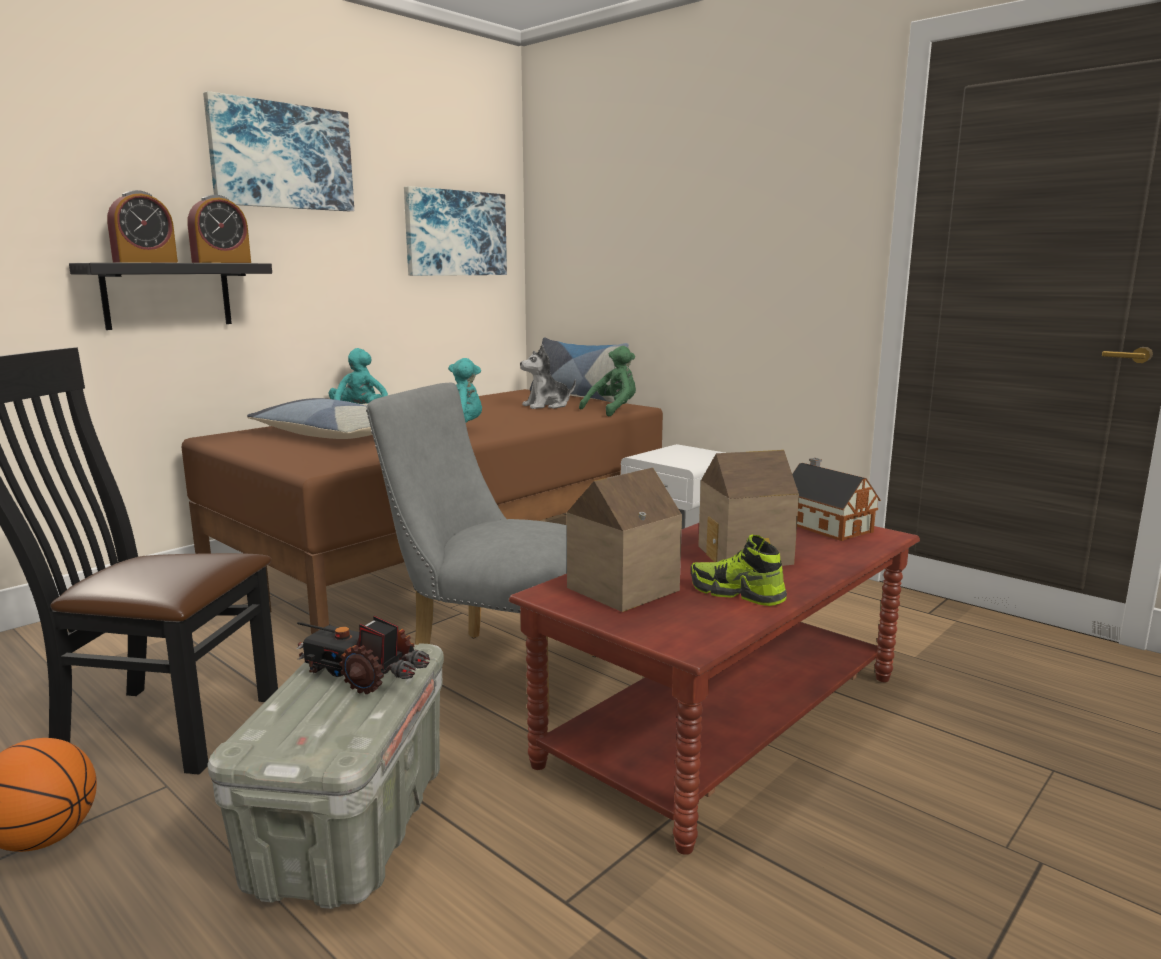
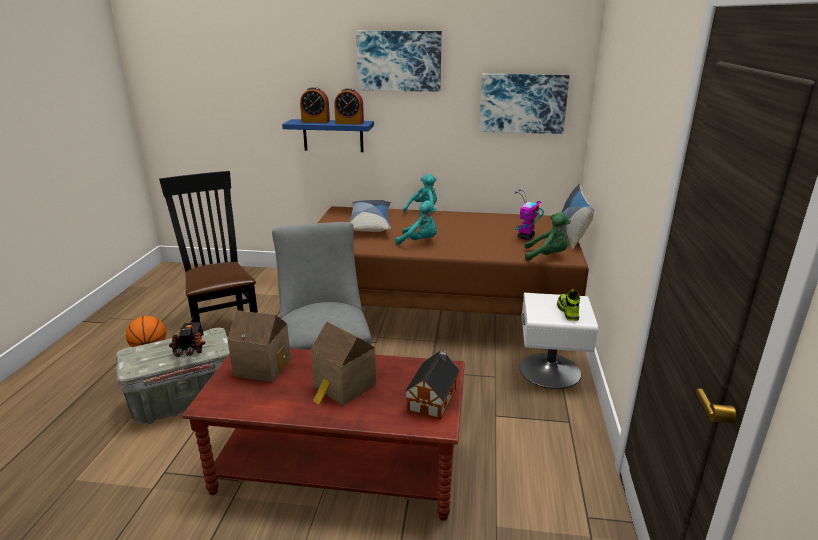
camera: 55 degrees right, 10 degrees up
black shelf [69,263,272,330] -> blue shelf [282,119,374,152]
plush toy [520,345,576,409] -> toy robot [515,189,544,240]
shoe [691,535,787,606] -> shoe moved to [557,290,580,321]

